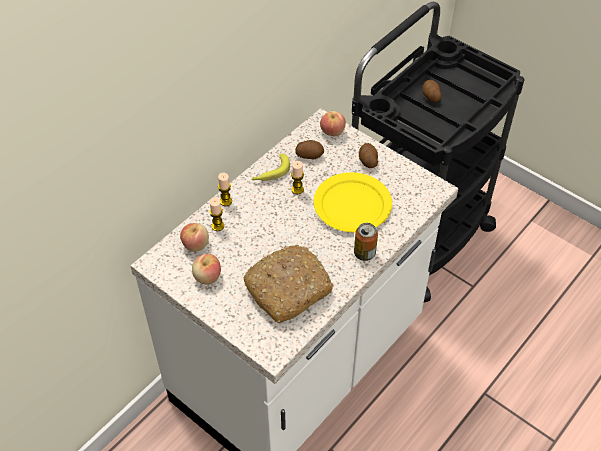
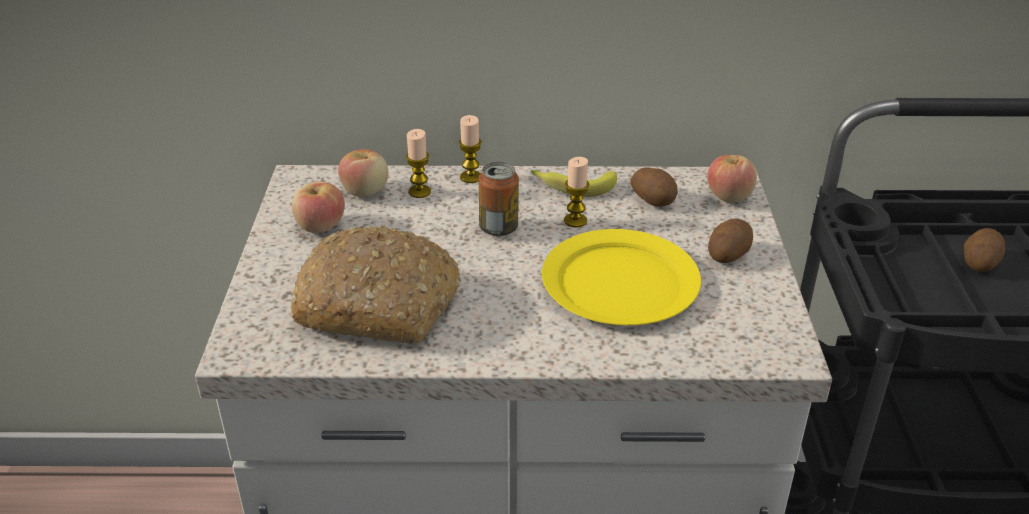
camera: 50 degrees right, 15 degrees down
can [354,223,378,261] -> can moved to [479,162,519,236]

